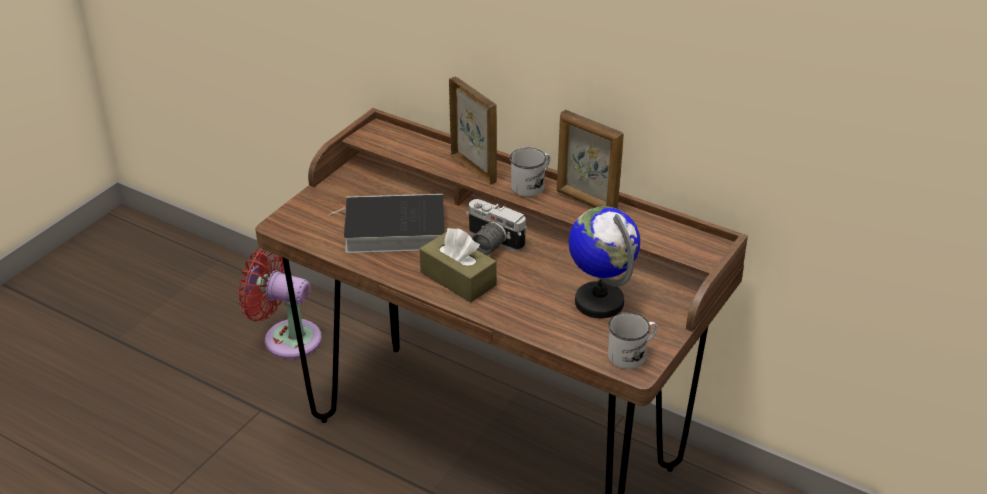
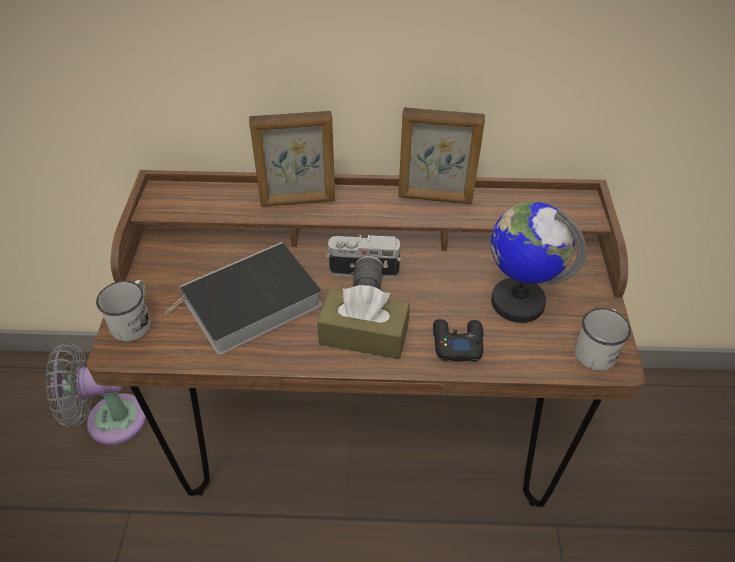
camera: 30 degrees left, 10 degrees up
red fan [238,247,322,359] -> grey fan [46,343,147,445]
picture frame [449,76,497,185] -> picture frame turned 150 degrees clockwise [249,111,335,207]
white mug [510,148,550,197] -> white mug moved to [96,280,151,341]
none -> black game controller [433,319,484,362]

